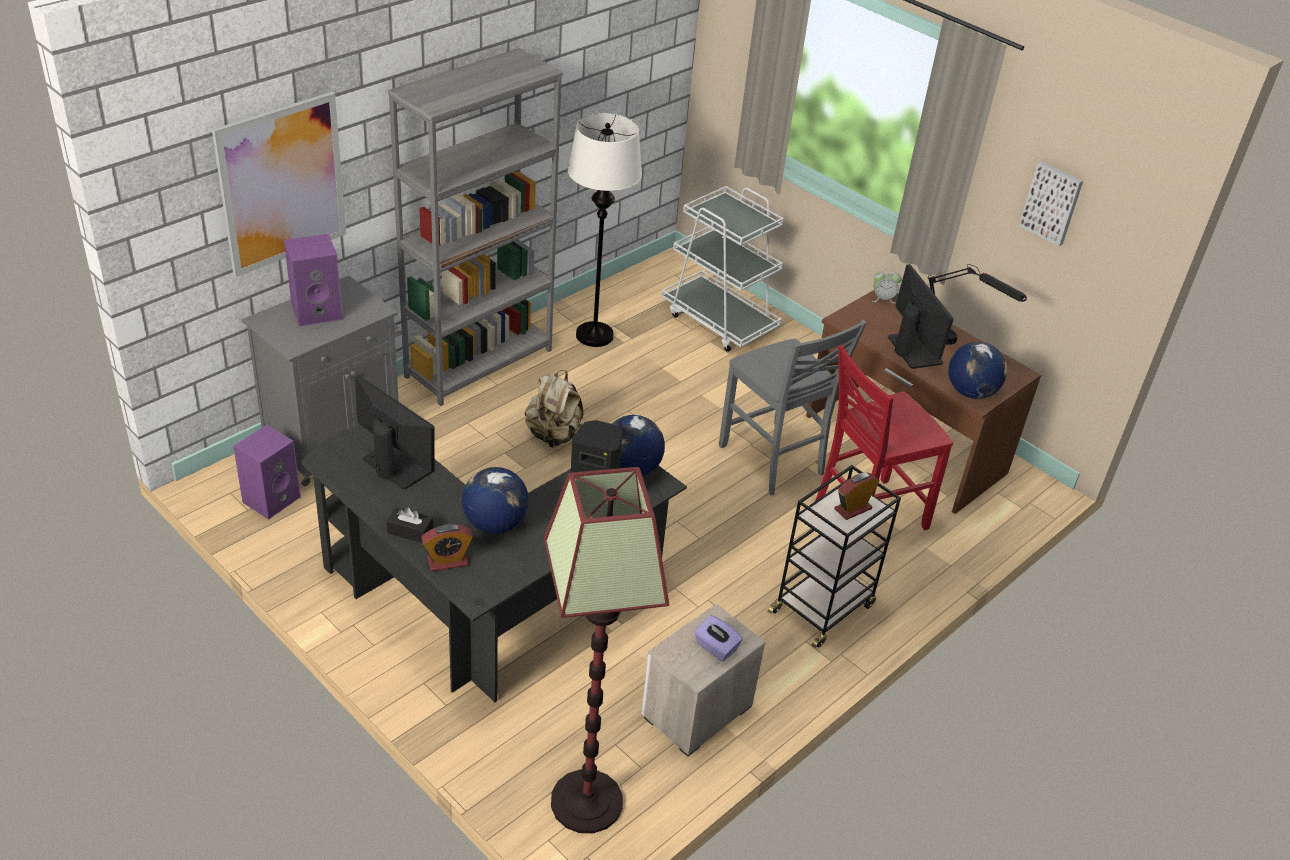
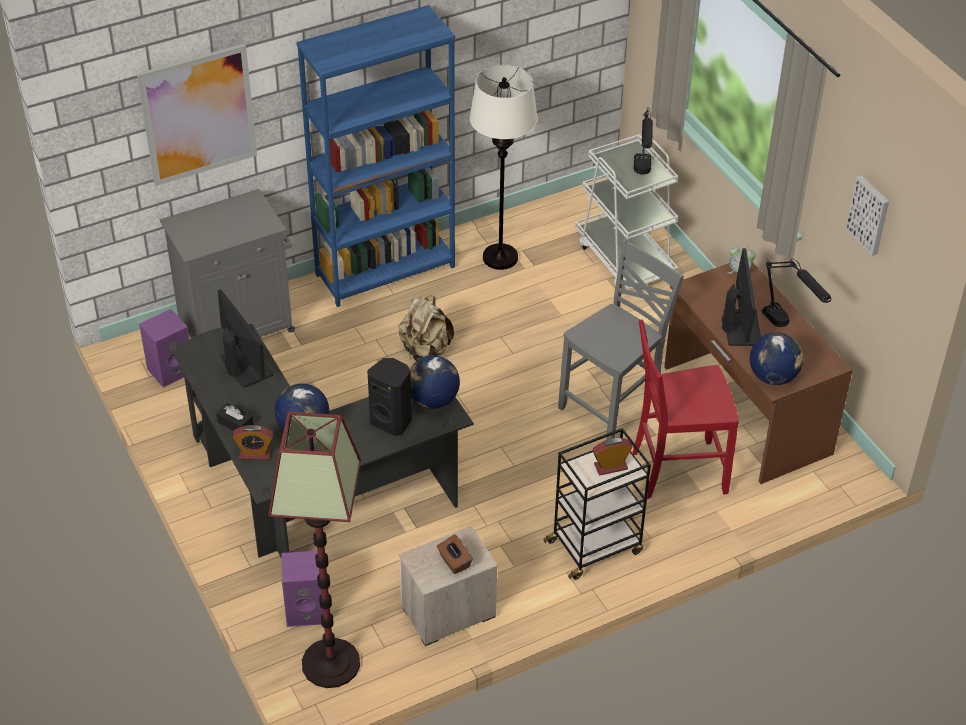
camera: 20 degrees right, 5 degrees up
purple speaker [284,234,343,327] -> purple speaker moved to [281,551,323,627]
grey bookcase [388,48,563,406] -> blue bookcase [296,5,455,307]
purple tissue box [694,615,743,661] -> brown tissue box [437,534,473,574]
grey chair [719,320,867,496] -> grey chair turned 120 degrees counterclockwise [558,239,684,440]
none -> black table lamp [634,107,653,174]

